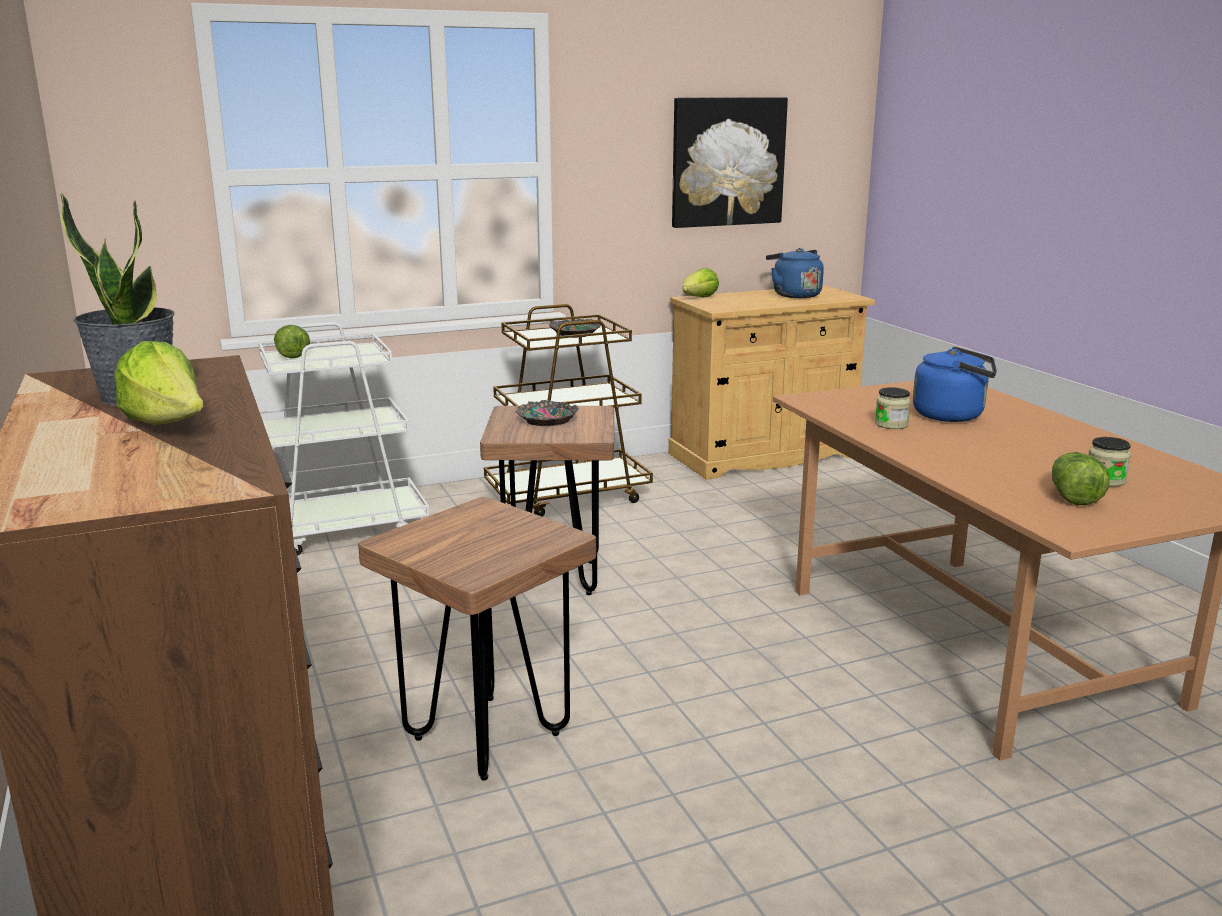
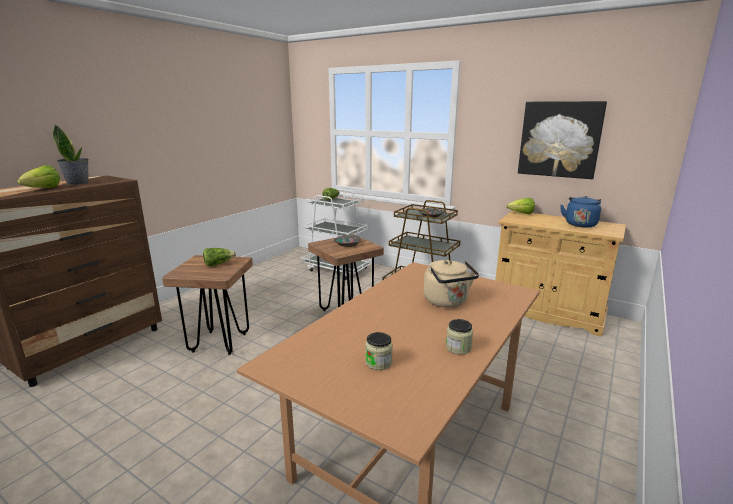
camera: 55 degrees right, 0 degrees up
jar [875,387,911,429] -> jar moved to [446,319,473,355]
blue kettle [913,346,997,422] -> beige kettle [424,260,479,308]
lettuce [1052,452,1110,505] -> lettuce moved to [203,248,236,266]

